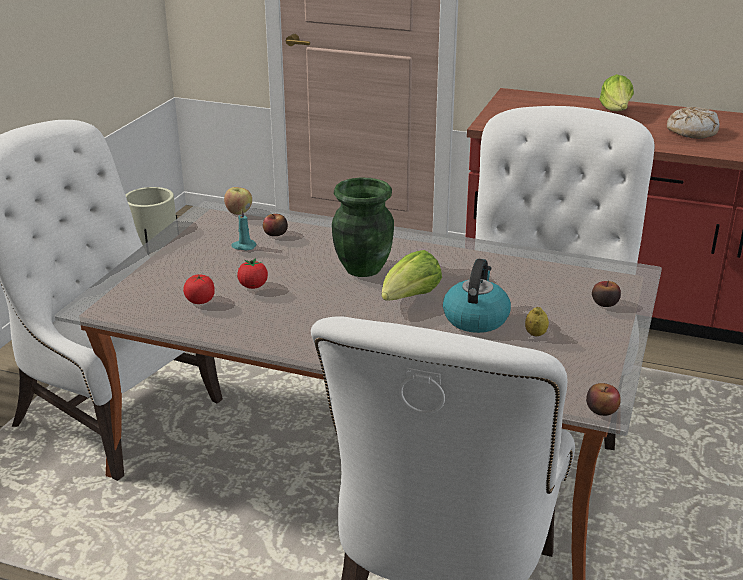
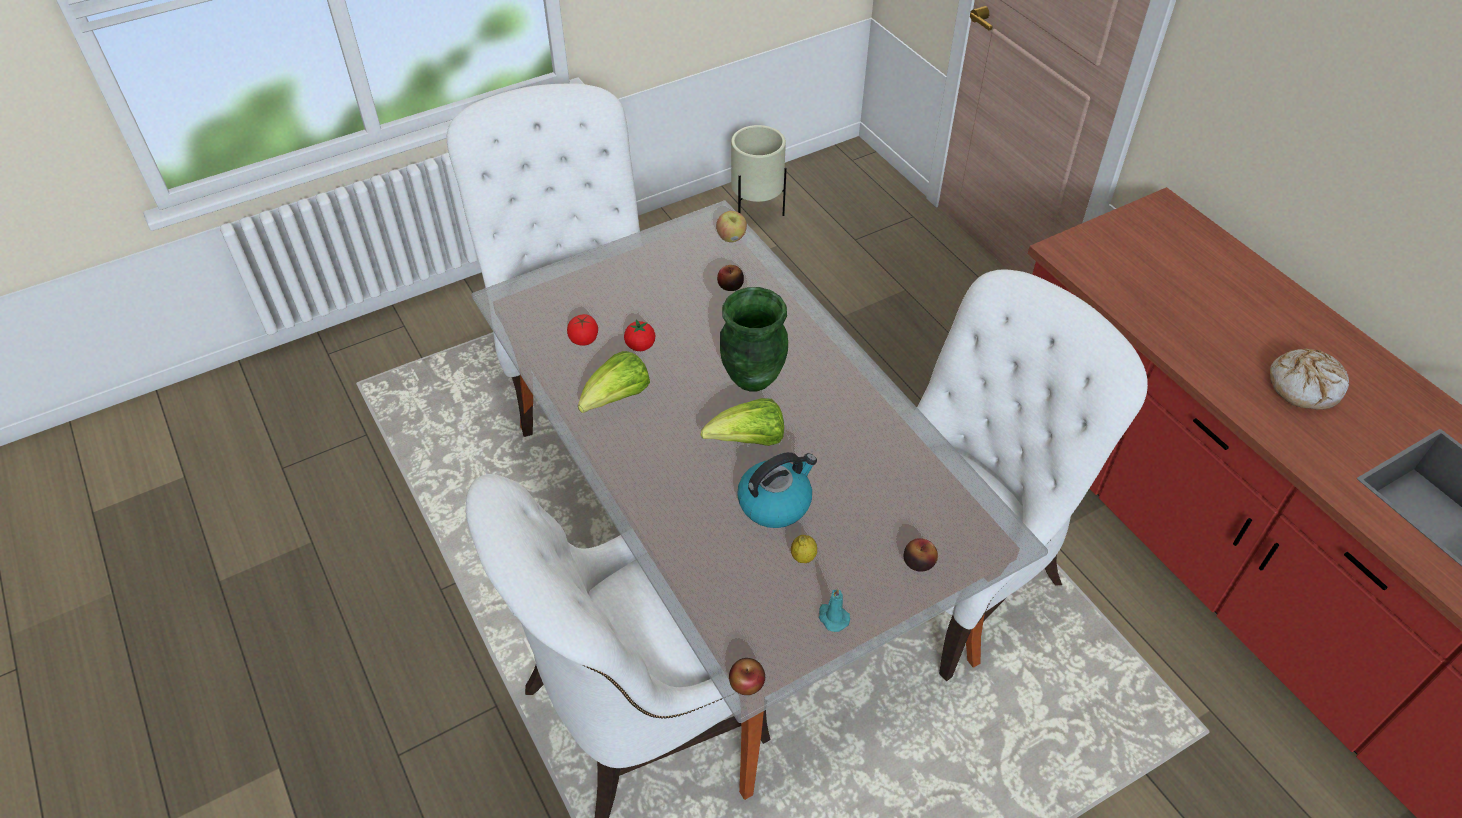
camera: 40 degrees right, 20 degrees up
turquoise candle [232,209,257,250] -> turquoise candle moved to [819,588,850,632]
lettuce [599,74,634,111] -> lettuce moved to [578,351,650,413]

